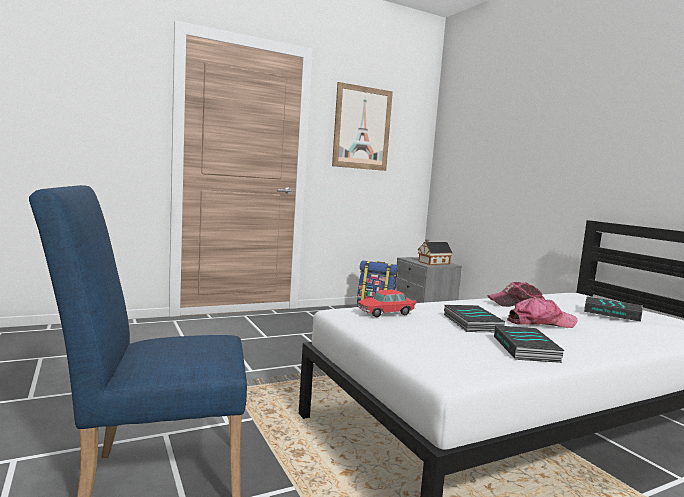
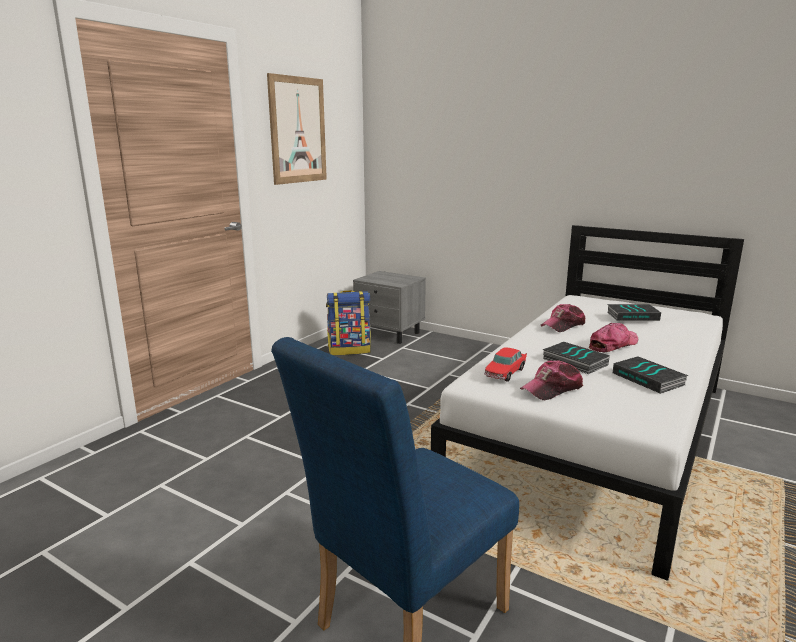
camera: 30 degrees left, 10 degrees up
toy house [418,239,453,265] -> none
none -> cap [520,361,583,400]

